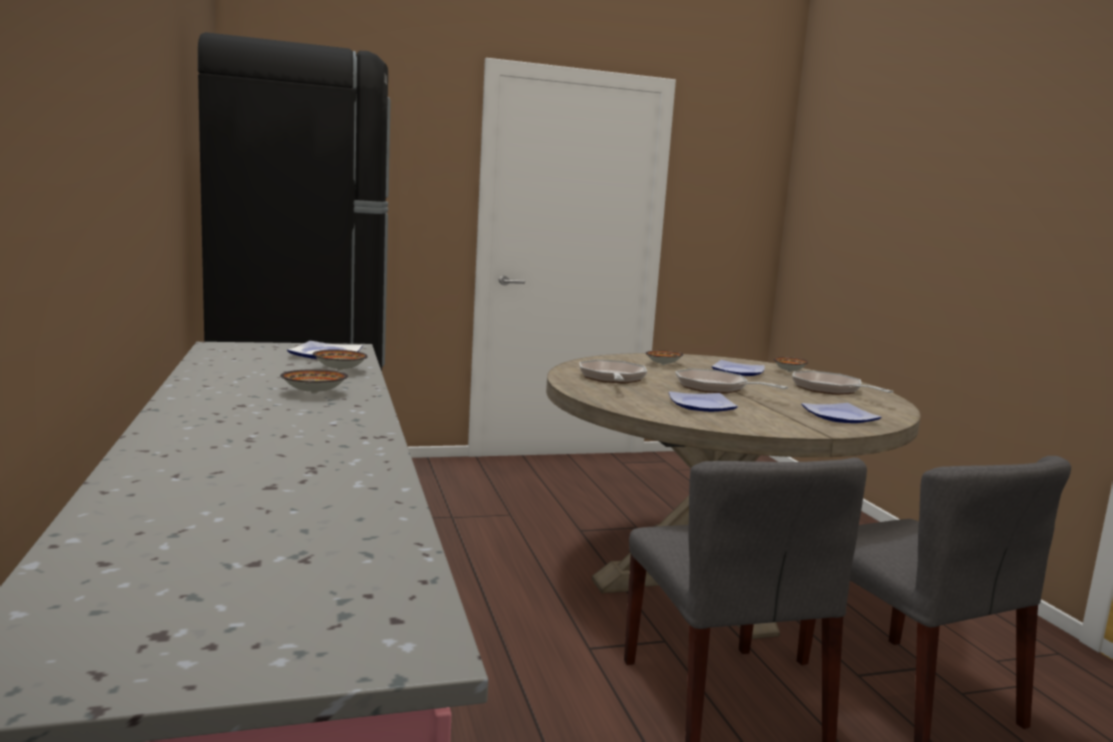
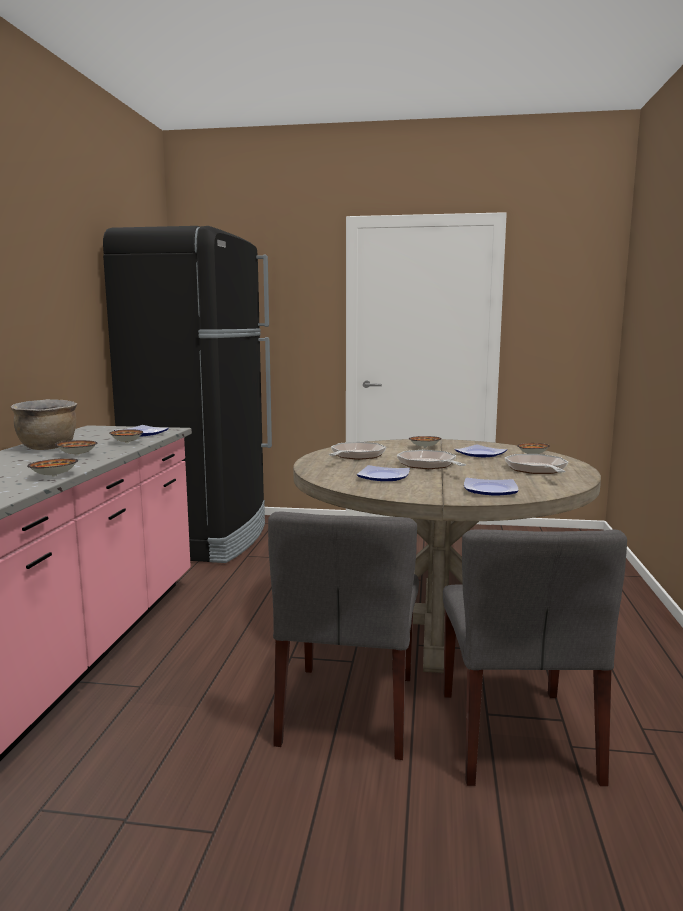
camera: 25 degrees right, 0 degrees up
none -> brown cooking pot [11,399,77,450]
none -> bowl [27,458,78,477]

